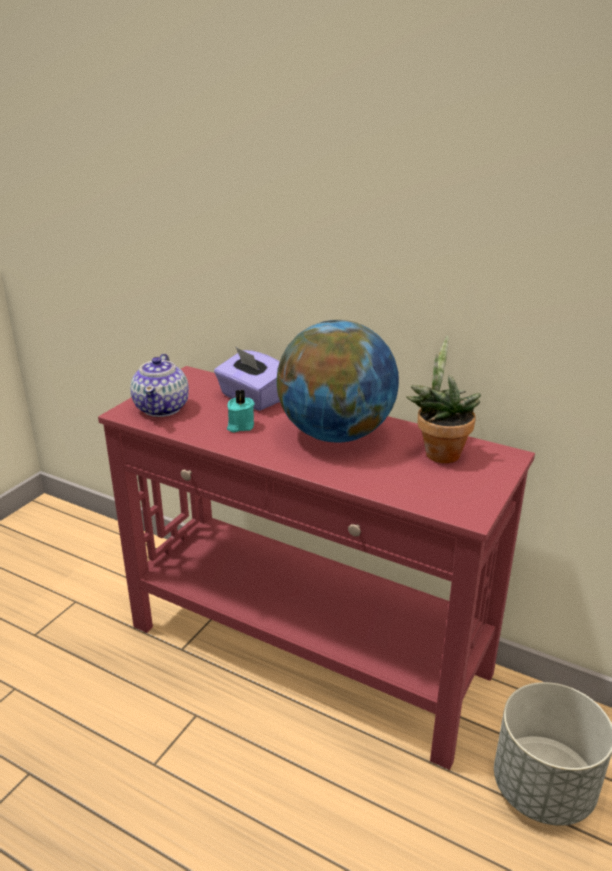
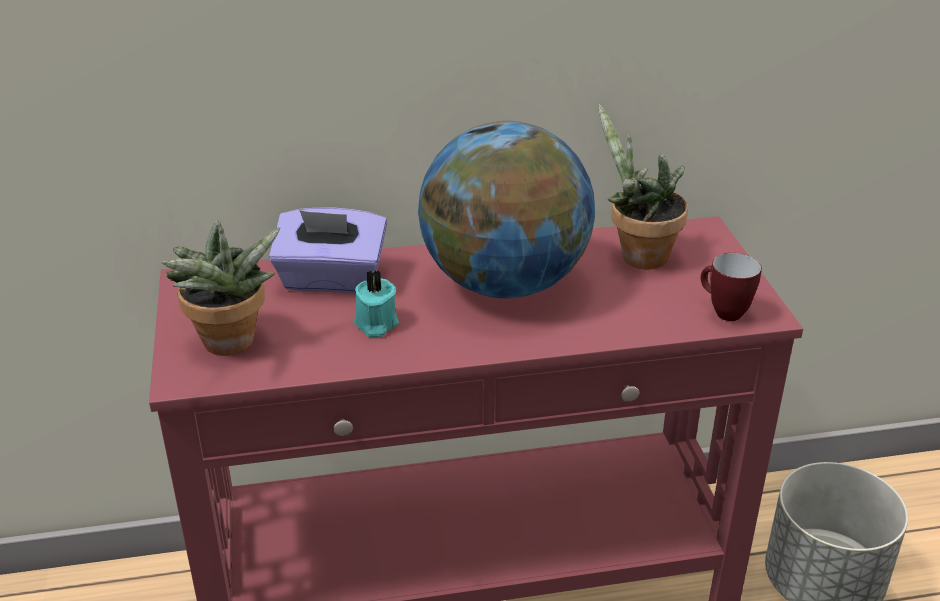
camera: 40 degrees left, 5 degrees up
teapot [130,354,189,417] -> potted plant [162,220,281,356]
none -> mug [701,253,762,321]

